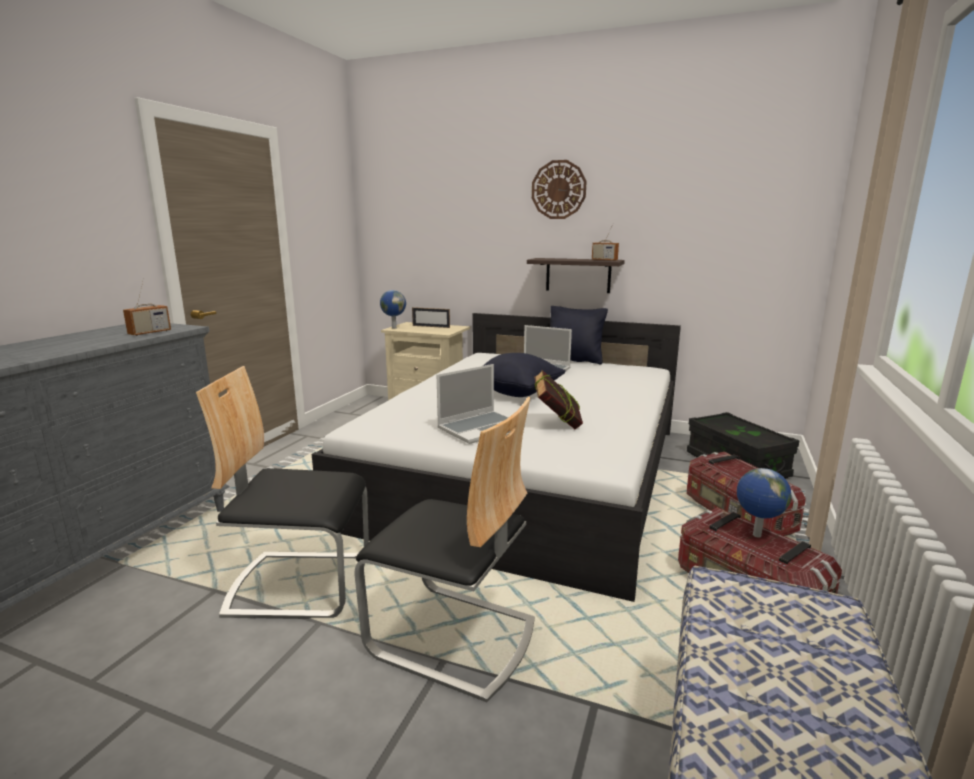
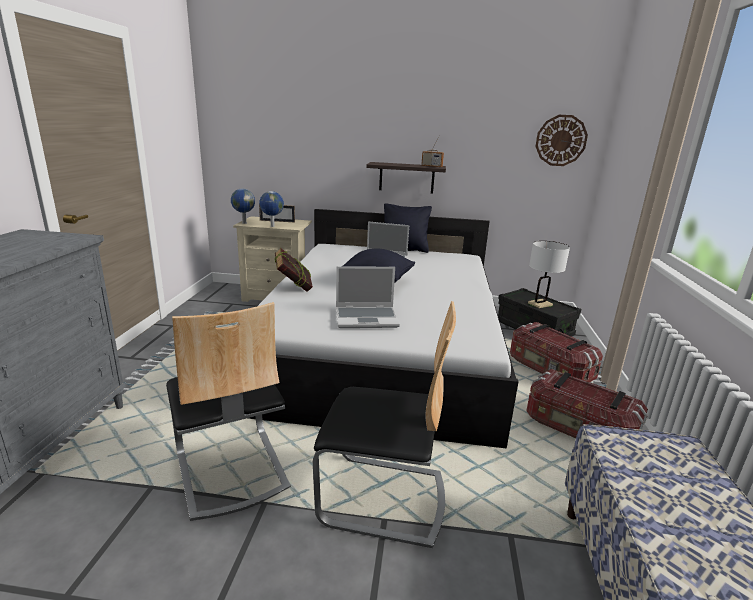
camera: 15 degrees left, 5 degrees up
radio [123,278,171,336] -> none
chair [196,366,369,619] -> chair turned 105 degrees counterclockwise [166,302,291,521]
laptop [437,364,525,444] -> laptop turned 45 degrees clockwise [336,266,400,328]
wall clock [532,160,587,219] -> wall clock moved to [535,115,588,166]
book [534,370,583,430] -> book moved to [275,248,313,292]
globe [737,468,791,538] -> globe moved to [259,191,284,227]
none -> white table lamp [528,241,570,308]

